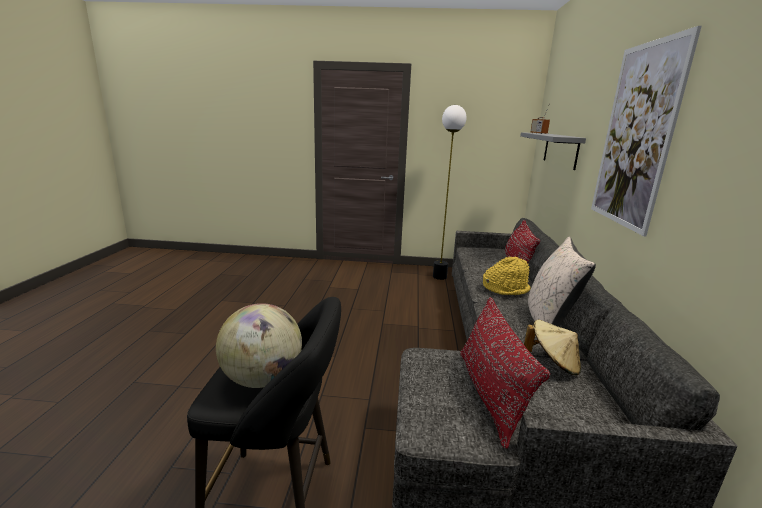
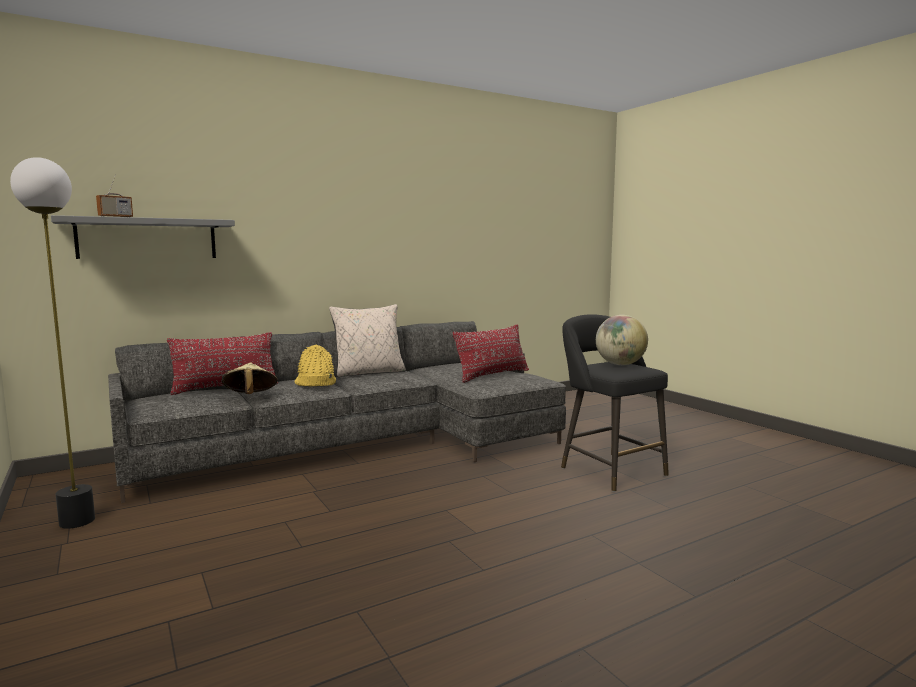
camera: 125 degrees left, 10 degrees down
beige hat [524,320,581,375] -> beige hat moved to [222,362,278,394]
picture [591,26,702,236] -> none

